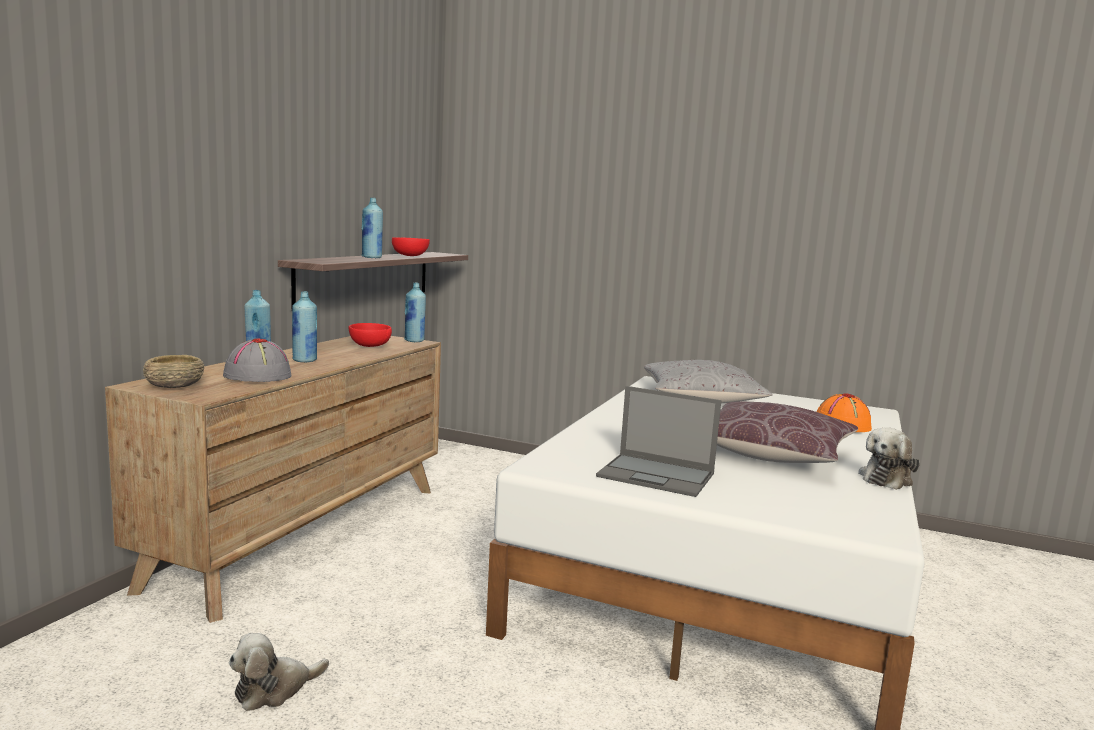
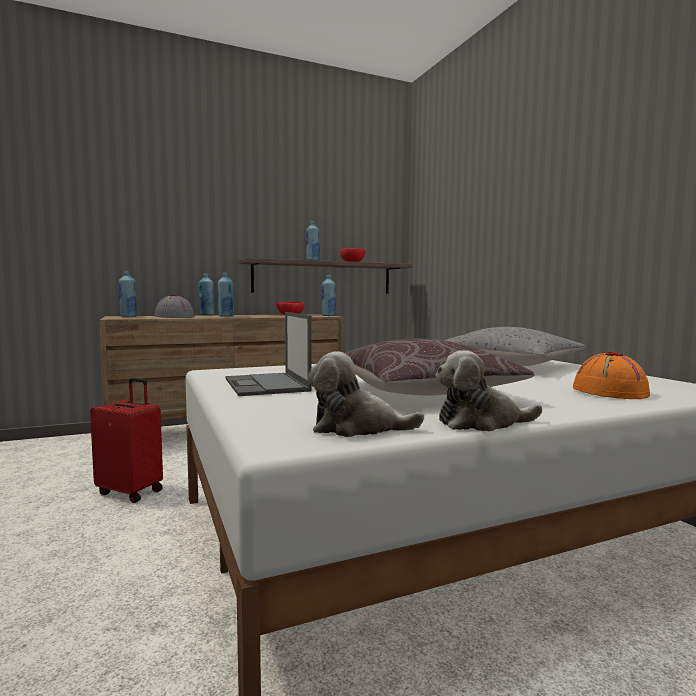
camera: 45 degrees right, 5 degrees down
beige bowl [143,355,204,388] -> blue bottle [119,271,137,317]
plush toy [229,633,329,711] -> plush toy moved to [308,352,424,437]
none -> red suitcase [90,378,163,503]

